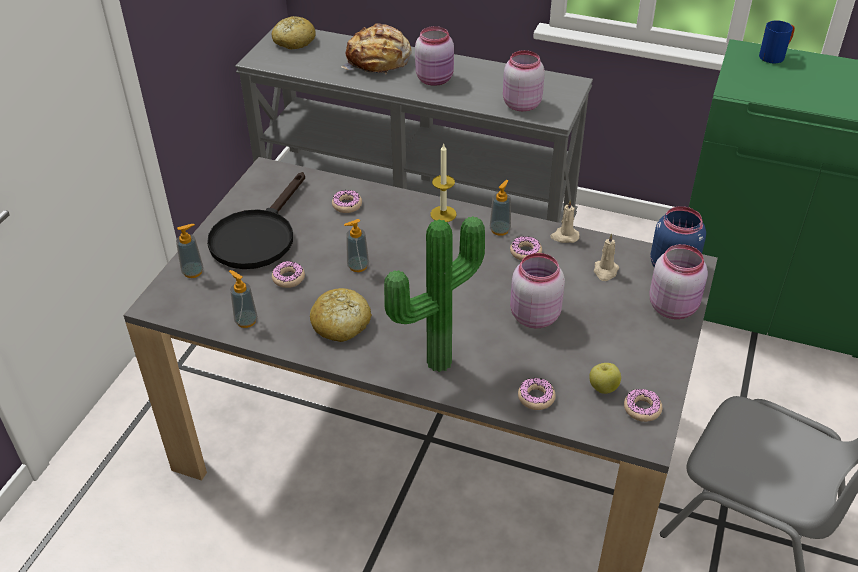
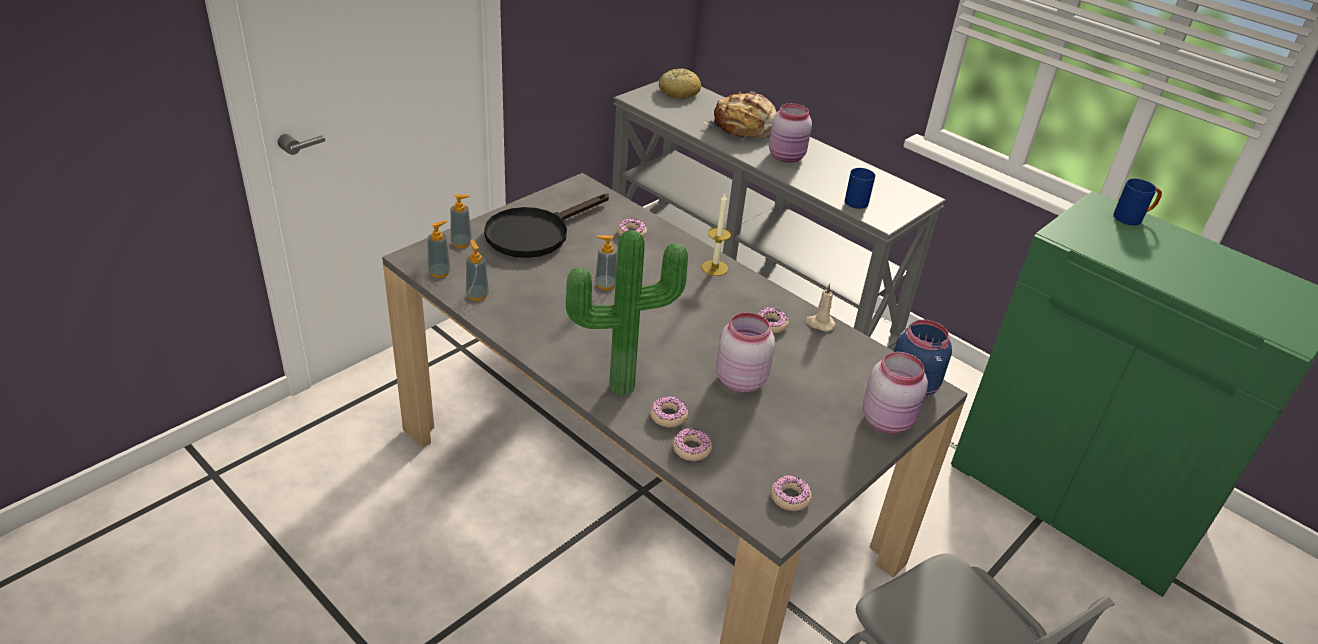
camera: 20 degrees right, 5 degrees down
donut [272,261,305,288] -> donut moved to [650,396,688,427]
bread [310,288,372,342] -> none
soap dispenser [490,180,511,236] -> soap dispenser moved to [427,221,451,278]
pink jar [503,50,545,111] -> blue mug [845,168,875,209]
apple [589,363,621,394] -> none
beige candle [594,233,619,281] -> none

